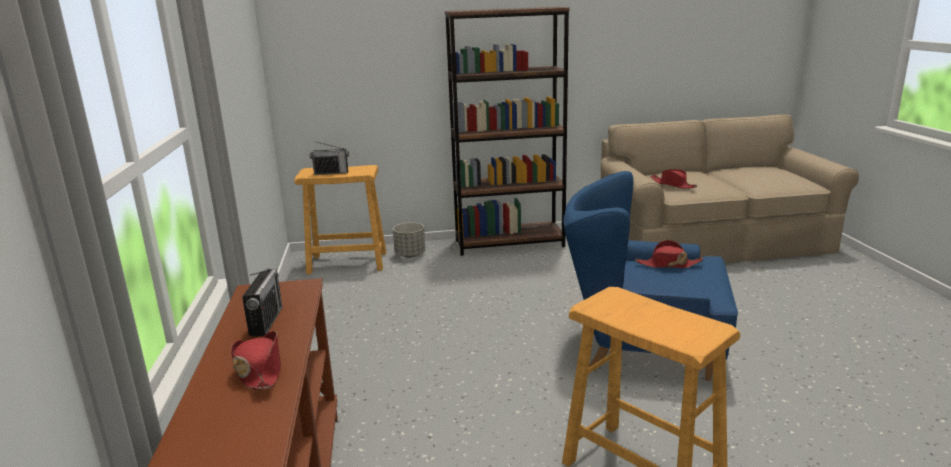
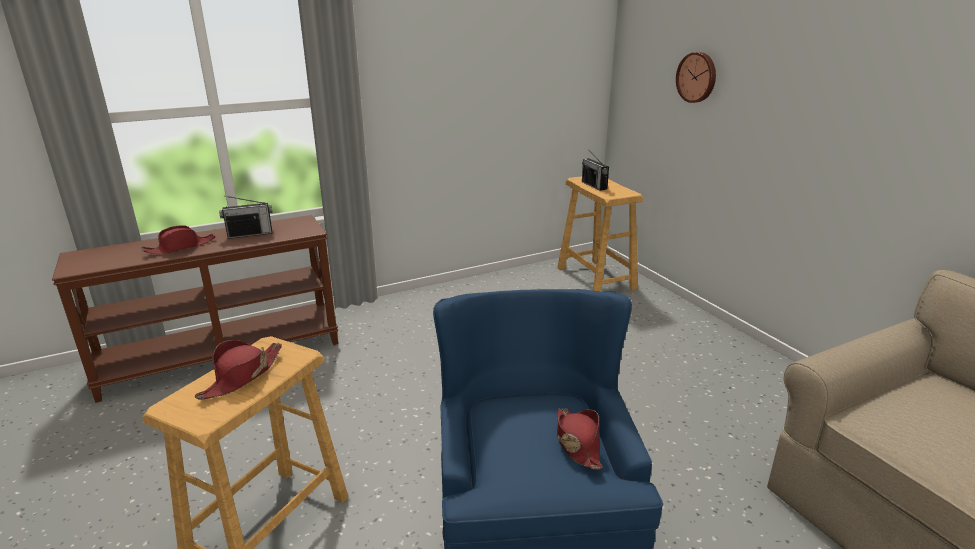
camera: 70 degrees right, 5 degrees up
grey planter [393,223,425,258] -> none
brown bookcase [445,7,570,256] -> none
red hat [650,169,698,189] -> red hat moved to [195,340,282,400]
none -> wall clock [676,52,716,103]

